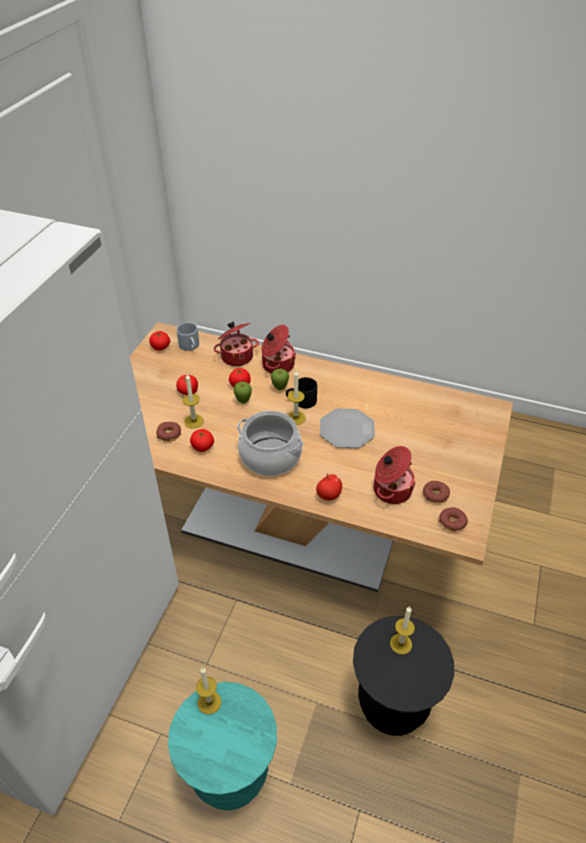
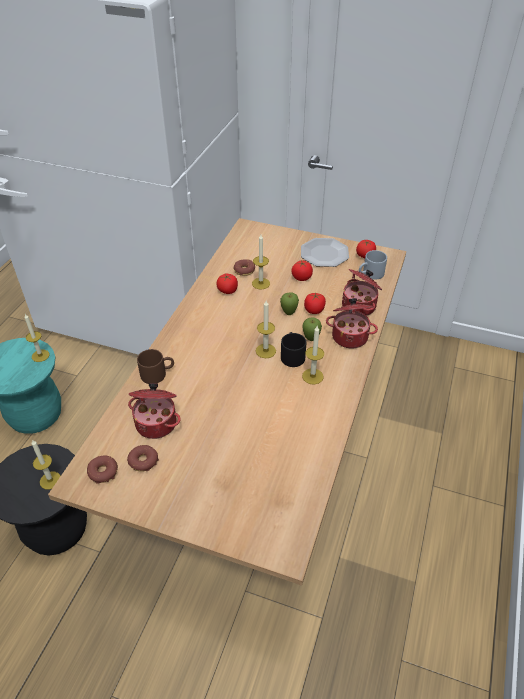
camera: 90 degrees right, 0 degrees up
cooking pot [237,411,304,476] -> none
apple [316,473,342,501] -> brown mug [137,349,174,384]
plate [320,408,375,448] -> plate moved to [301,238,349,267]
none -> candle [302,326,324,384]

